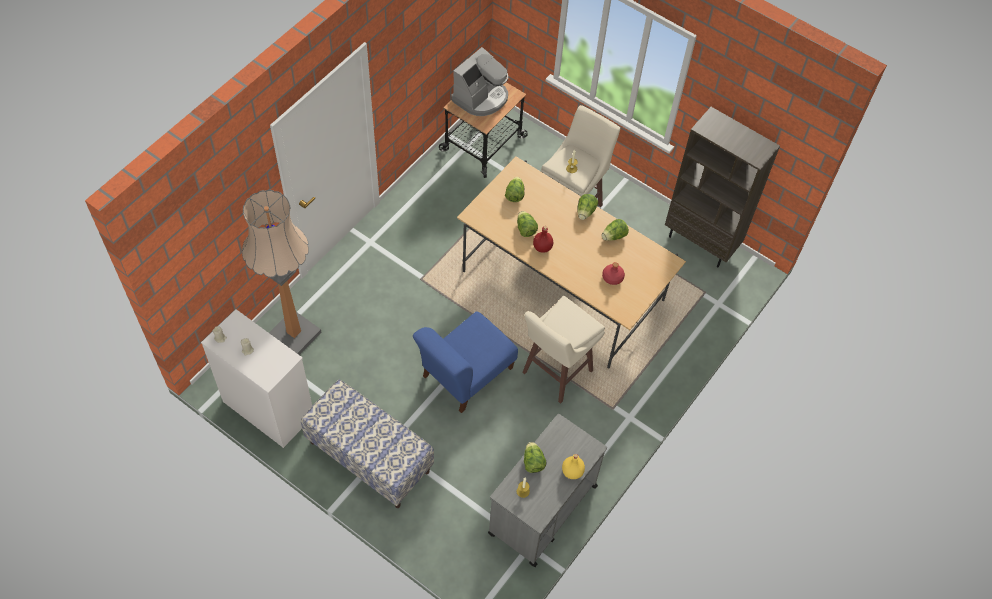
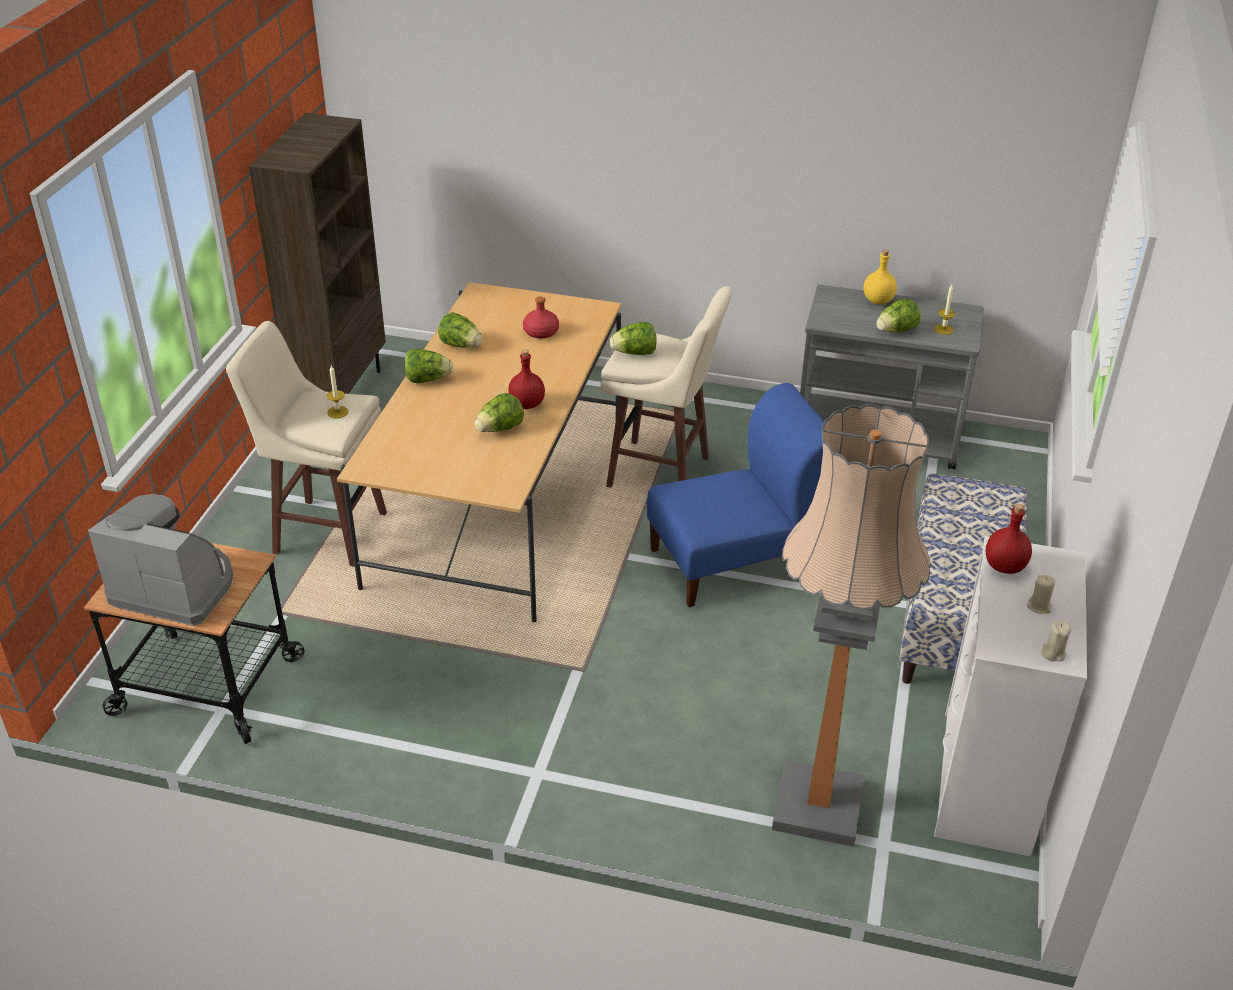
camera: 110 degrees left, 20 degrees down
blue chair [413,311,518,413] -> blue chair turned 45 degrees counterclockwise [647,383,824,607]
lettuce [505,177,525,202] -> lettuce moved to [610,322,657,355]
none -> red bottle [986,504,1032,574]

